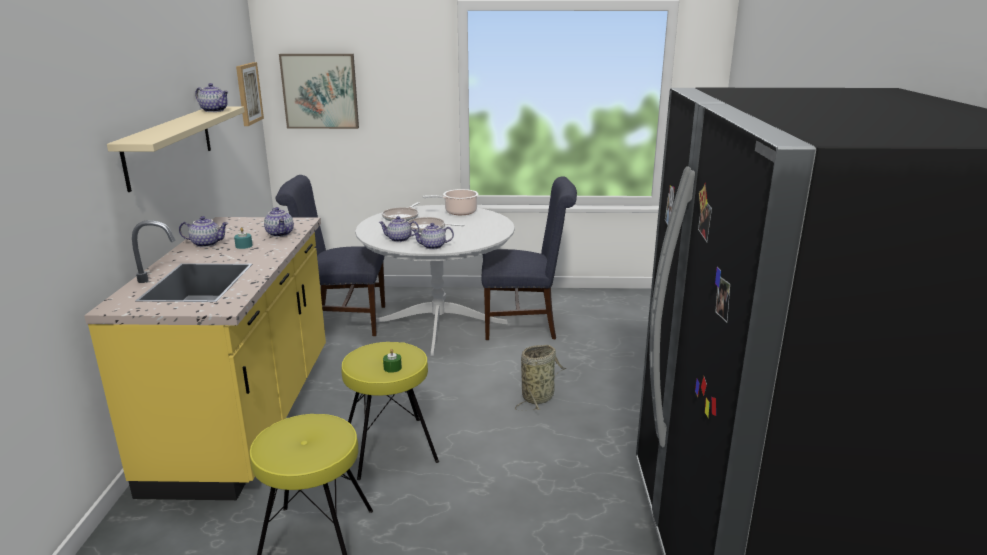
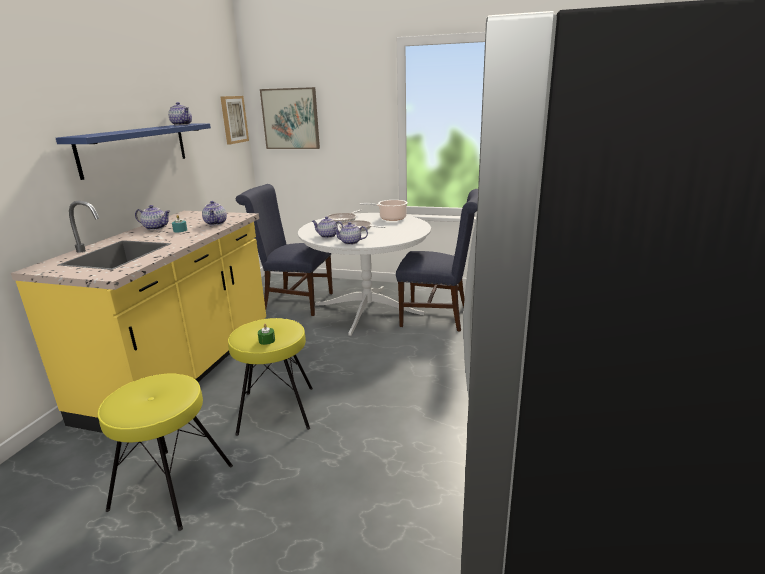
camera: 15 degrees right, 0 degrees up
beige shelf [107,106,245,192] -> blue shelf [56,123,211,180]
basket [515,345,567,411] -> none

